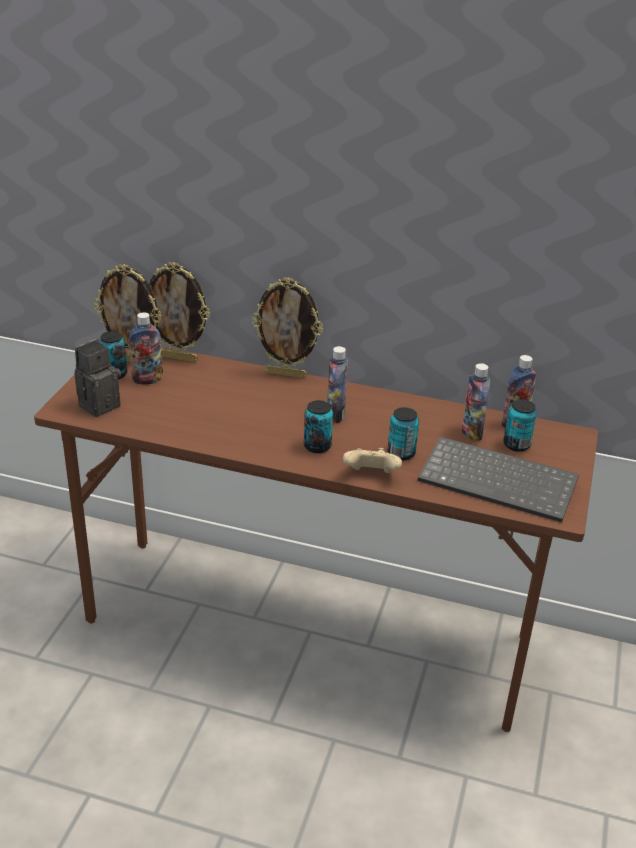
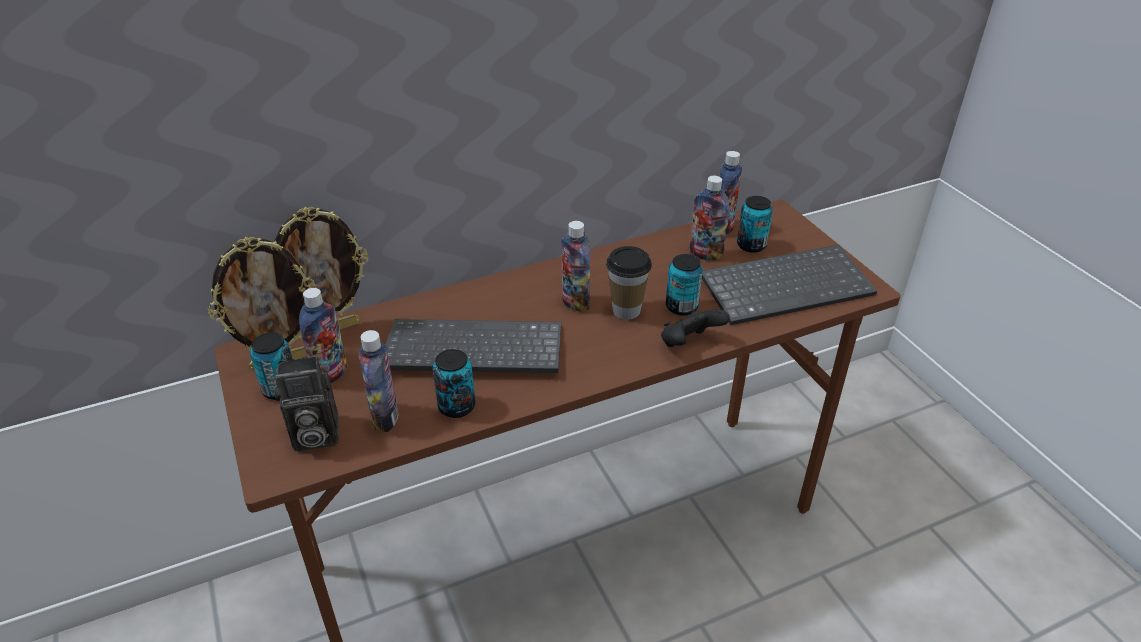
camera: 40 degrees left, 5 degrees up
camera [74,339,121,417] -> camera turned 105 degrees counterclockwise [274,356,339,451]
picture frame [251,277,323,379] -> none
can [304,400,333,453] -> can moved to [433,349,475,418]
beige game controller [343,448,402,473] -> black game controller [661,309,730,347]
none -> bottle [358,330,398,432]
none -> keyboard [385,319,561,373]
none -> cup [606,246,652,320]

